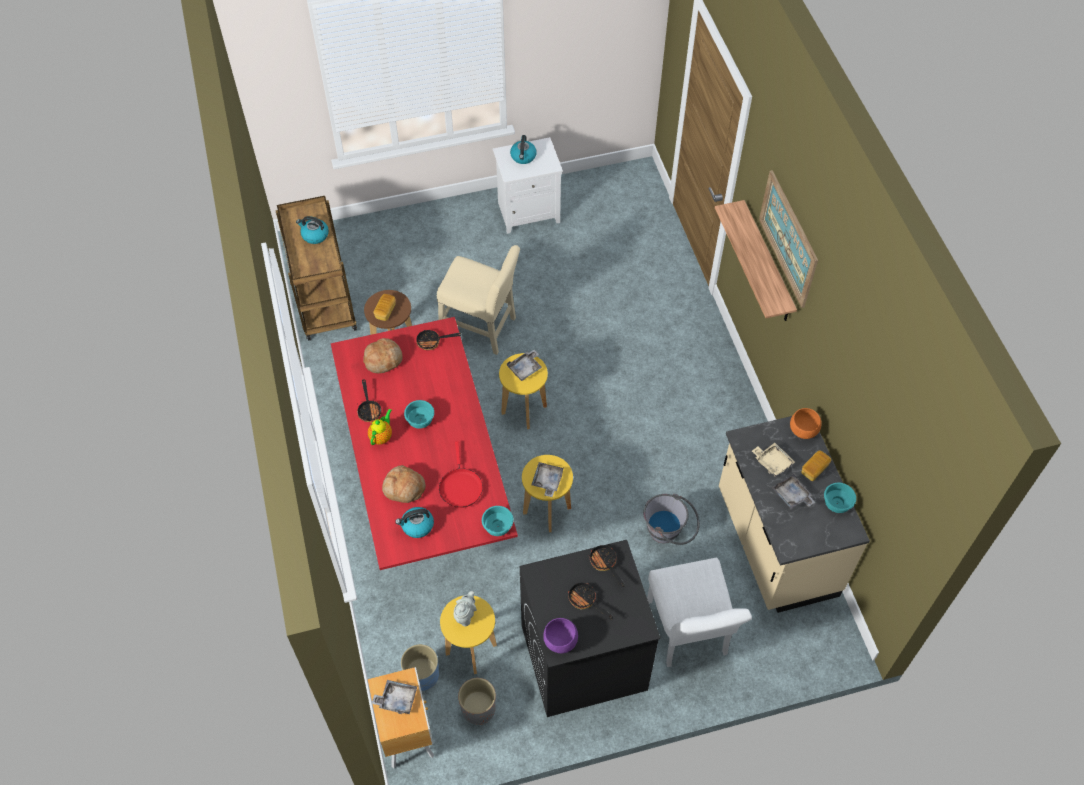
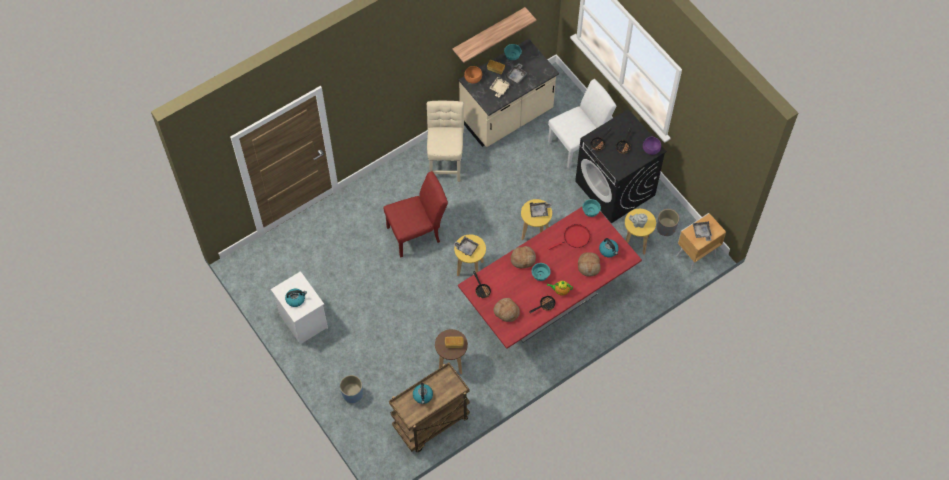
camera: 110 degrees left, 5 degrees up
blue planter [400,644,439,691] -> blue planter moved to [340,375,363,403]
beige chair [437,245,520,355] -> beige chair moved to [427,100,464,182]
grey bucket [643,494,700,545] -> none
shelf [715,200,797,321] -> shelf moved to [452,7,536,63]
picture [759,170,818,308] -> none
none -> red chair [383,171,448,258]
none -> bread [511,246,536,268]

